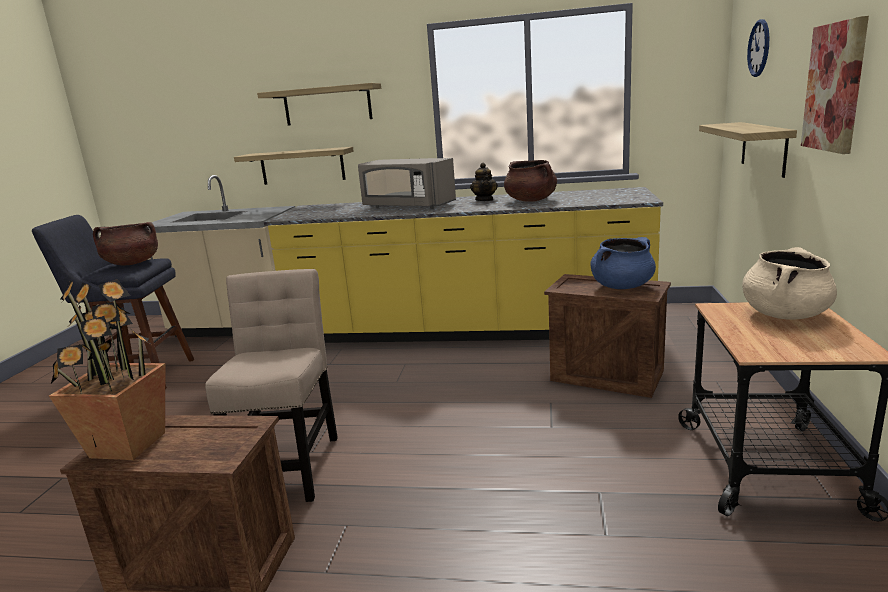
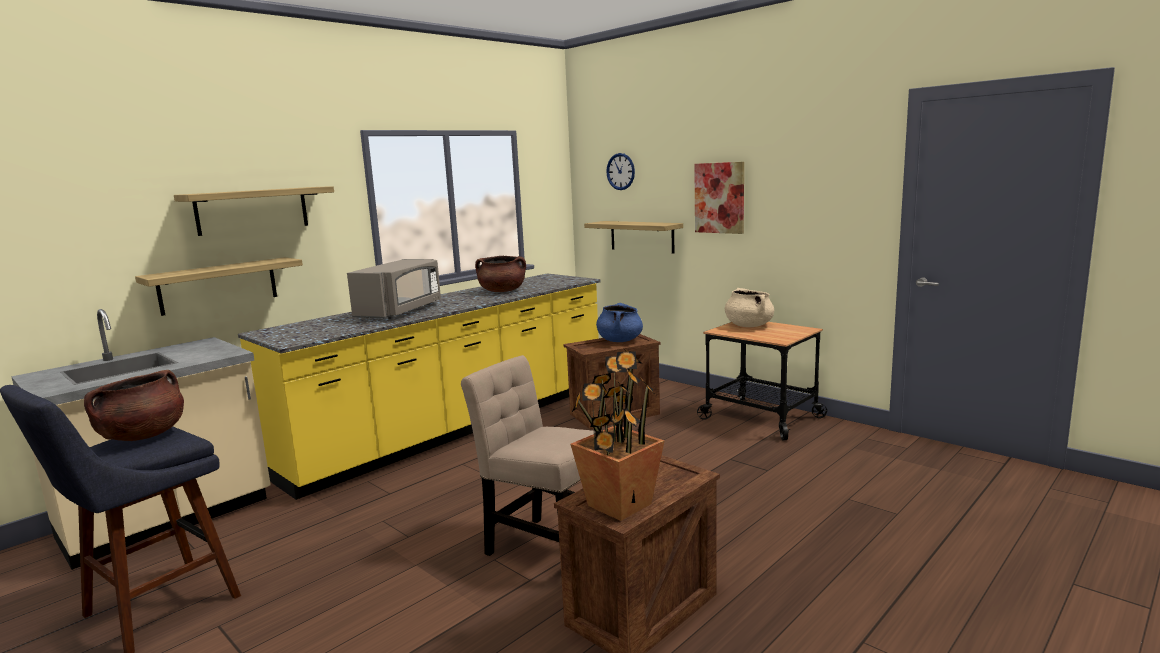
camera: 55 degrees left, 5 degrees down
grey microwave [358,158,456,209] -> grey microwave turned 45 degrees counterclockwise [347,259,441,319]
teapot [470,163,498,201] -> none

